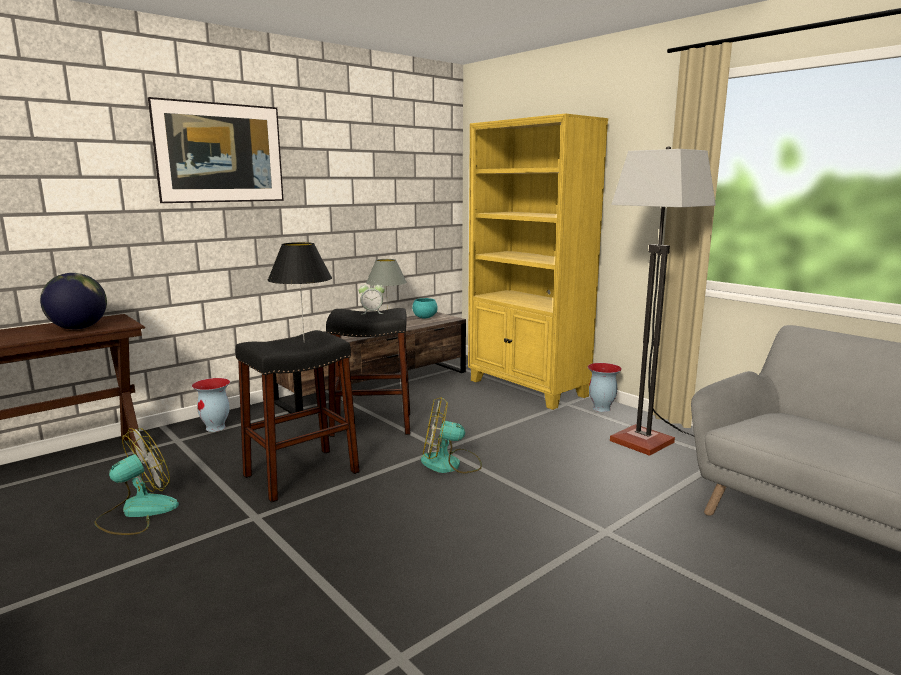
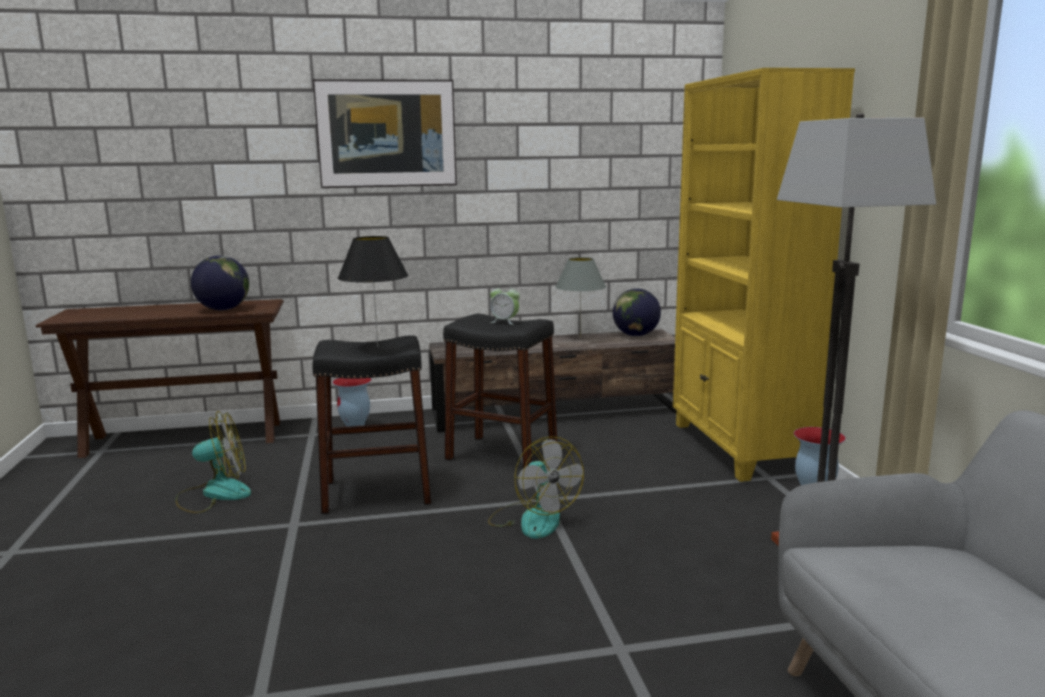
camera: 30 degrees right, 0 degrees up
turquoise bowl [412,298,438,318] -> globe [613,288,661,336]
fan [421,397,482,473] -> fan turned 150 degrees counterclockwise [488,436,584,539]

